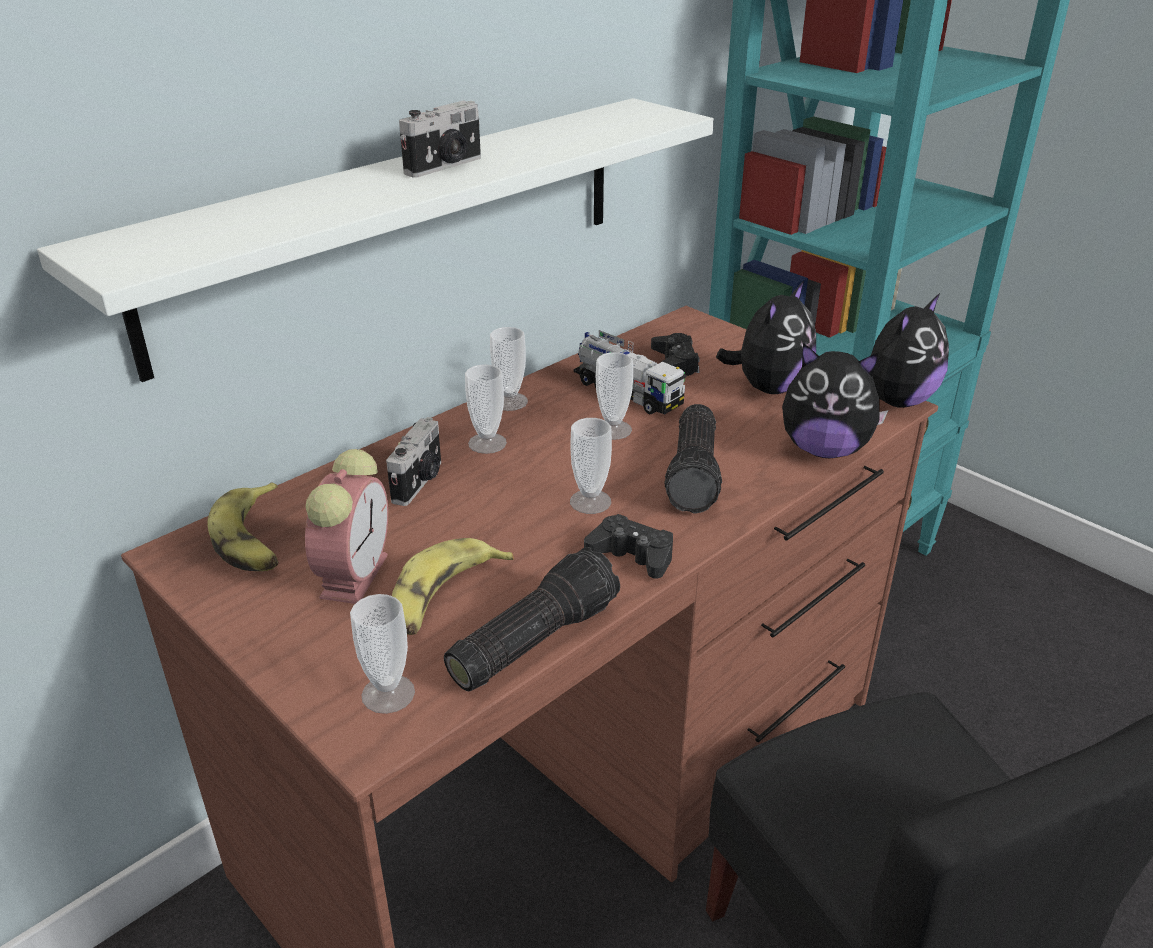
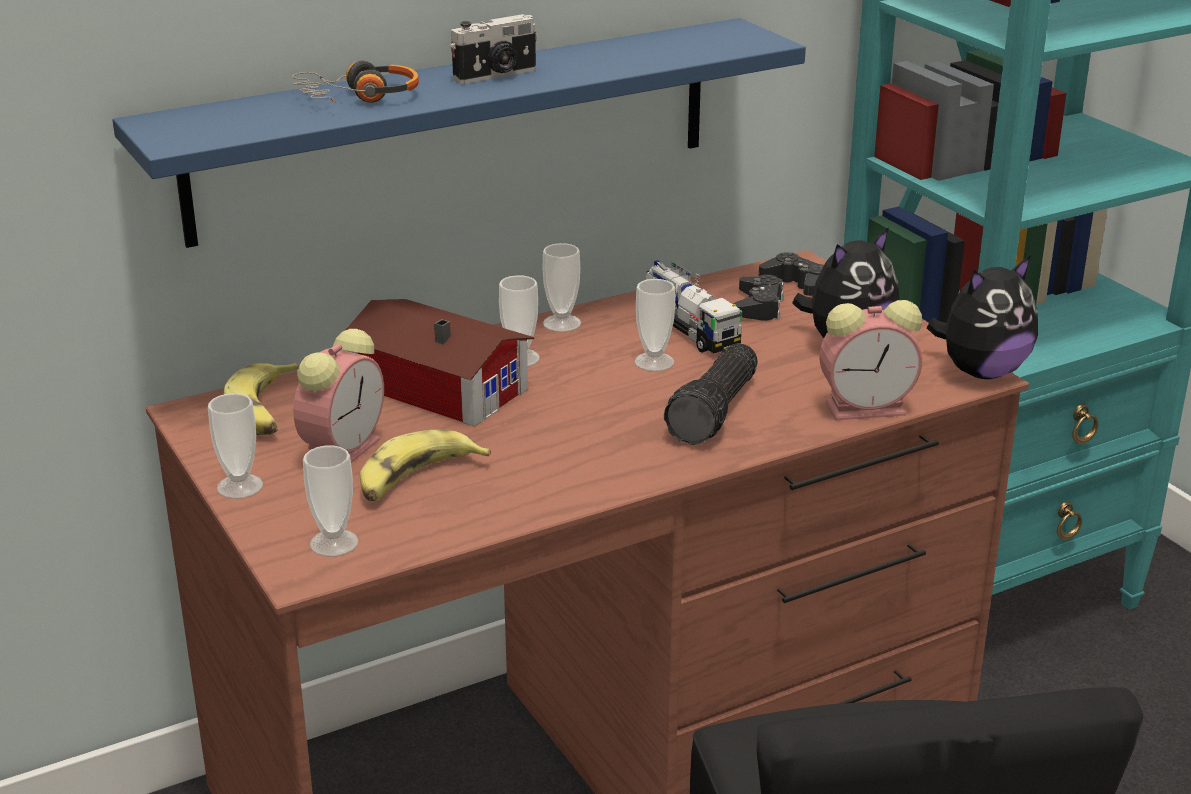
camera: 15 degrees right, 5 degrees down
white shelf [37,98,714,382] -> blue shelf [113,18,806,248]
camera [386,417,441,506] -> toy house [344,299,535,426]
flashlight [444,547,620,692] -> none
cup [570,418,612,514] -> cup moved to [208,393,263,499]
black game controller [584,514,673,579] -> black game controller moved to [759,252,824,296]
plush toy [782,343,888,458] -> alarm clock [819,300,922,420]
none -> headphones [292,61,419,103]

